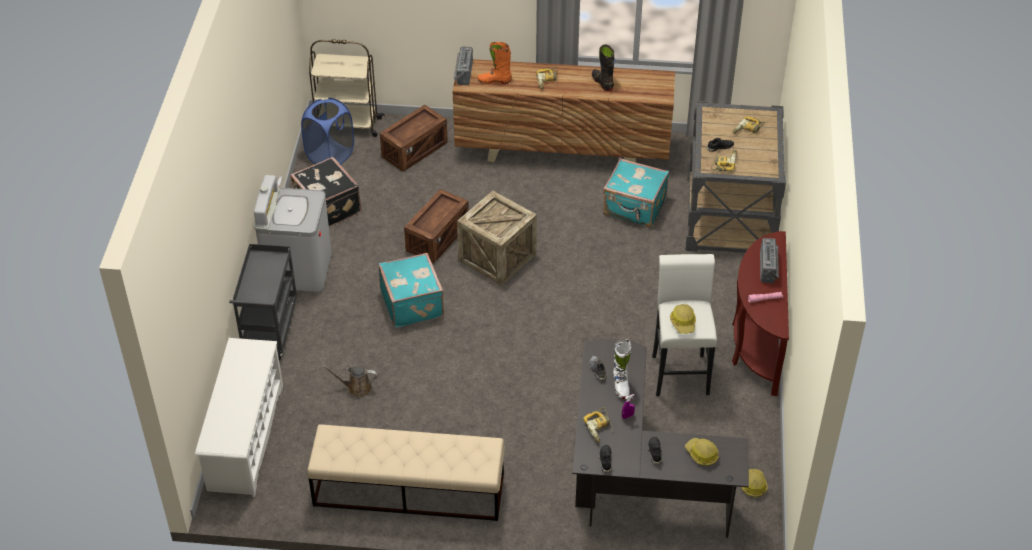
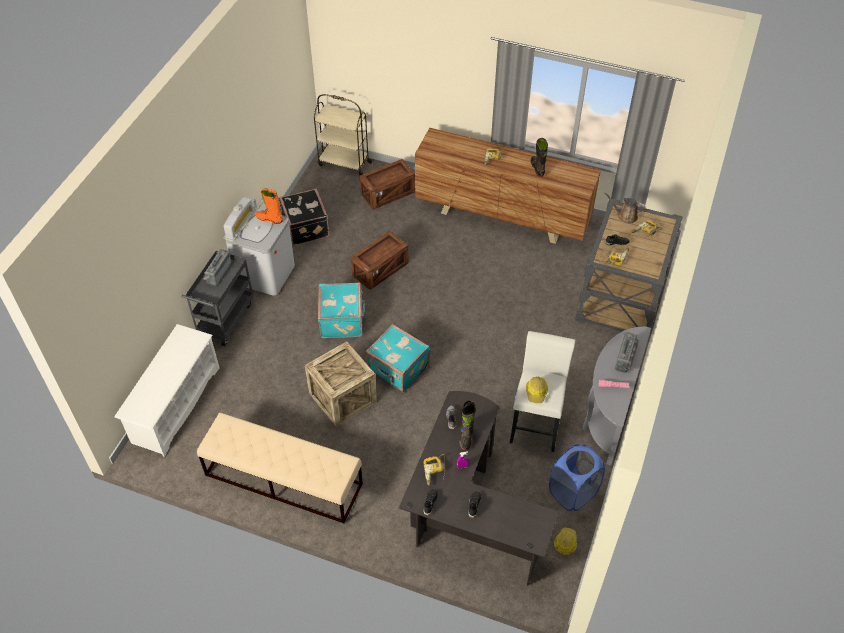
camera: 15 degrees right, 5 degrees up
blue laundry basket [301,98,354,165] -> blue laundry basket moved to [549,444,605,511]
brown watering can [322,365,377,397] -> brown watering can moved to [604,192,646,224]
radio [454,46,473,85] -> radio moved to [203,249,232,286]
crate [457,191,537,286] -> crate moved to [305,341,377,427]
orange boot [478,42,512,84] -> orange boot moved to [255,188,283,224]
turquoise suitcase [603,158,669,227] -> turquoise suitcase moved to [365,324,430,392]
white boot [614,339,631,399] -> black boot [459,400,476,450]
hard hat [685,438,719,466] -> none
brown console table [732,231,789,396] -> grey console table [583,326,651,466]

